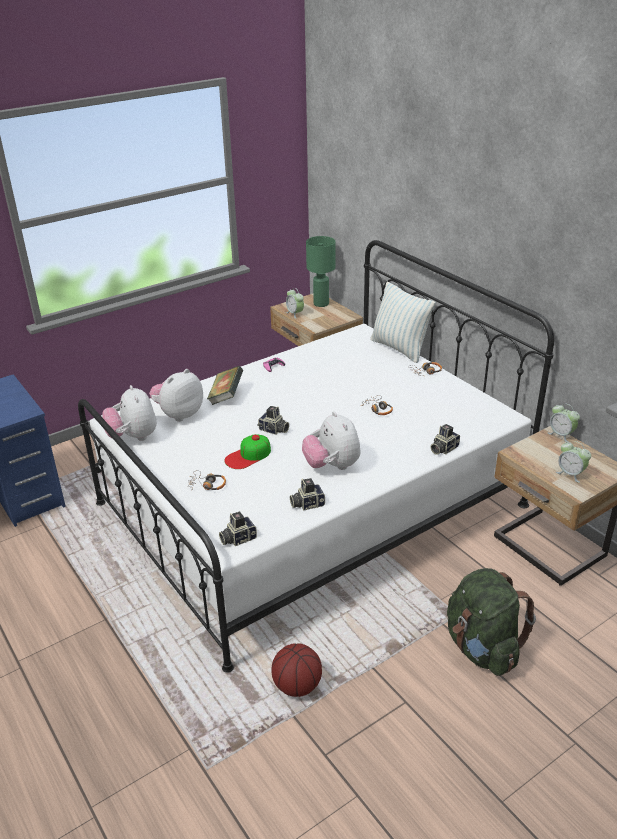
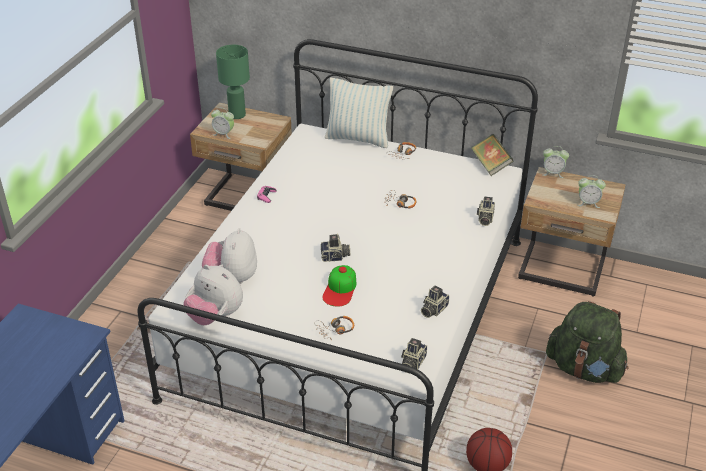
camera: 35 degrees left, 5 degrees up
book [207,366,243,405] -> book moved to [471,134,513,176]
plush toy [302,411,361,470] -> none

